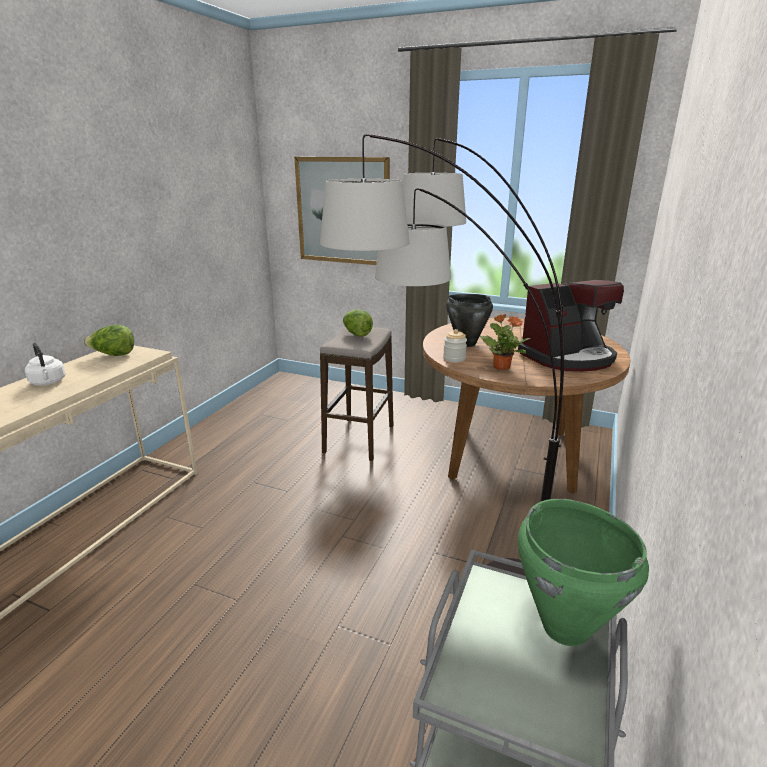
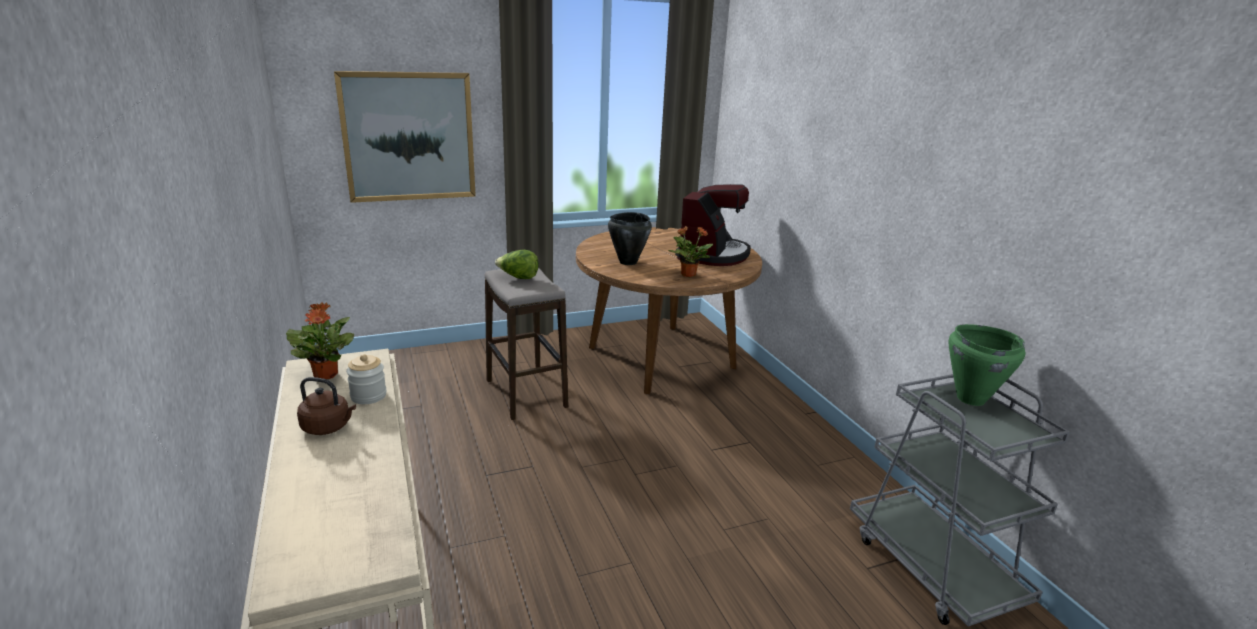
camera: 45 degrees left, 0 degrees up
white kettle [25,343,65,386] -> brown kettle [297,377,356,435]
lettuce [83,325,134,356] -> potted plant [286,302,354,379]
floor lamp [320,134,564,576] -> none
jar [443,329,467,363] -> jar moved to [346,354,387,404]

